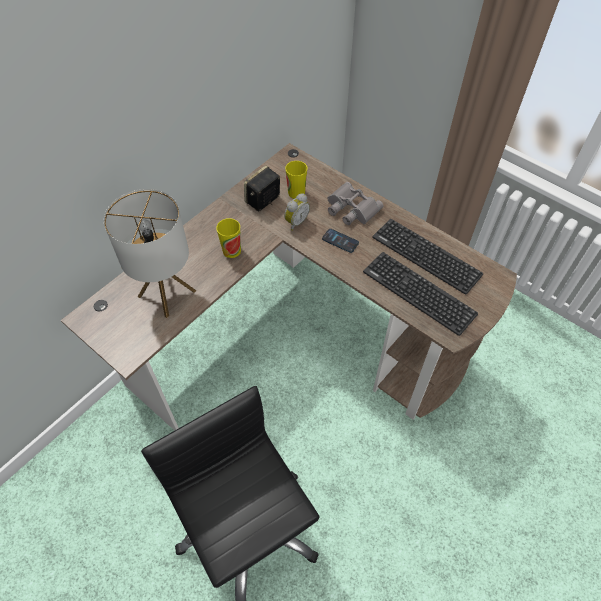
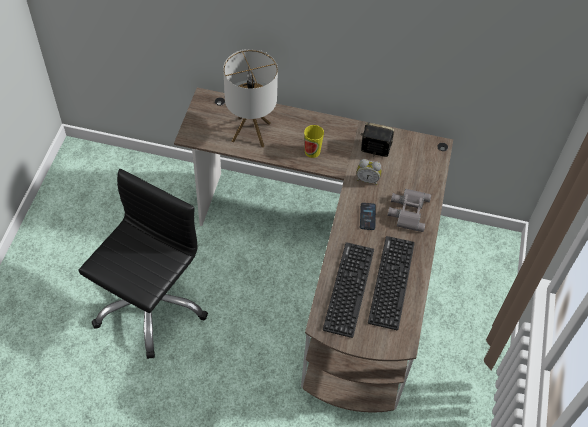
camera: 60 degrees right, 0 degrees up
cup [285,161,307,199] -> none

